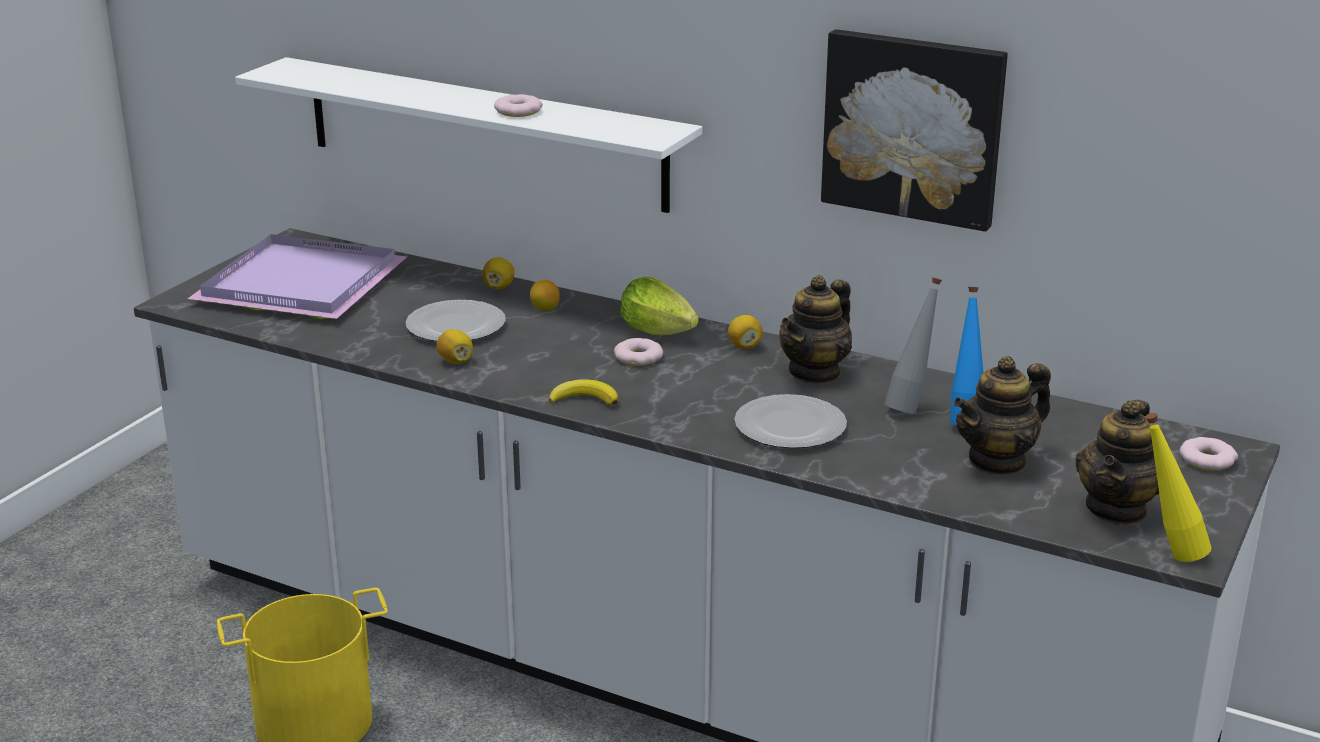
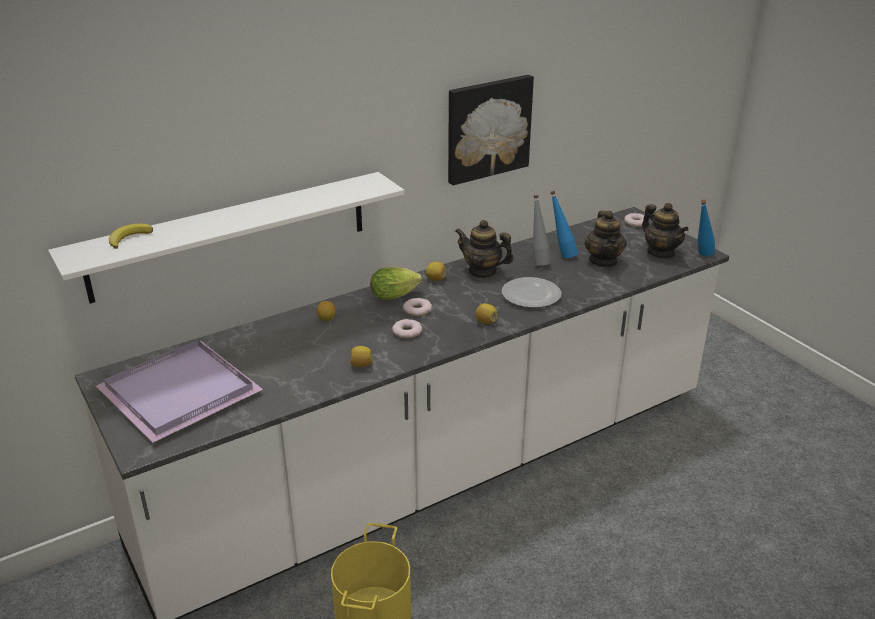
camera: 60 degrees left, 5 degrees up
plate [406,300,506,342] -> none
lemon [482,257,514,289] -> lemon moved to [475,303,498,324]
donut [494,94,542,117] -> donut moved to [392,319,422,338]
banana [549,379,618,406] -> banana moved to [109,224,153,249]
teapot [779,275,852,385] -> teapot turned 135 degrees clockwise [455,220,514,278]
yellow bottle [1145,413,1212,562] -> blue bottle [698,199,715,256]

